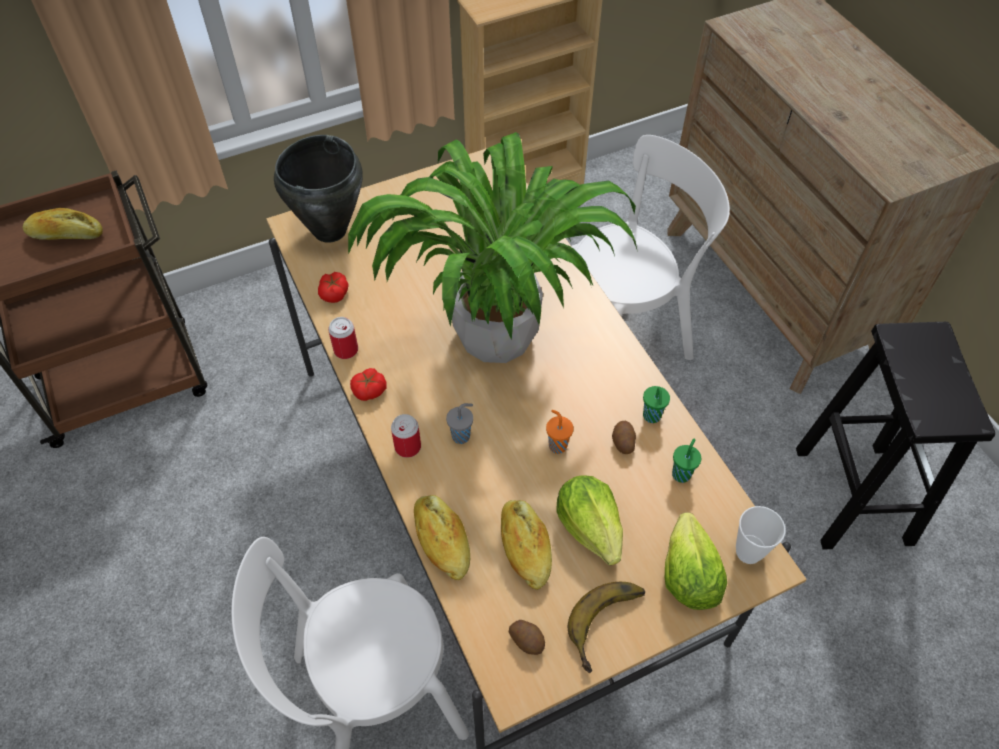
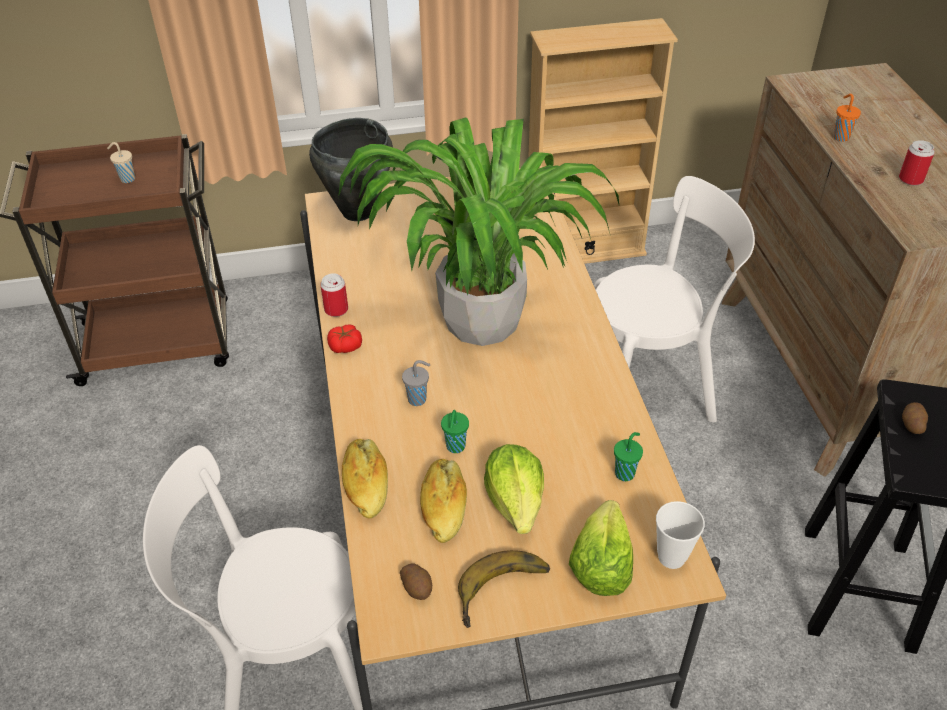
camera: 15 degrees right, 10 degrees down
bread [23,208,103,240] -> beige cup [107,142,135,183]
tomato [318,272,348,303] -> none
can [391,414,421,458] -> can moved to [899,140,935,186]
orange cup [546,410,573,454] -> orange cup moved to [833,94,861,141]
potato [612,421,636,454] -> potato moved to [902,402,928,434]
green cup [643,386,670,423] -> green cup moved to [441,410,469,453]

